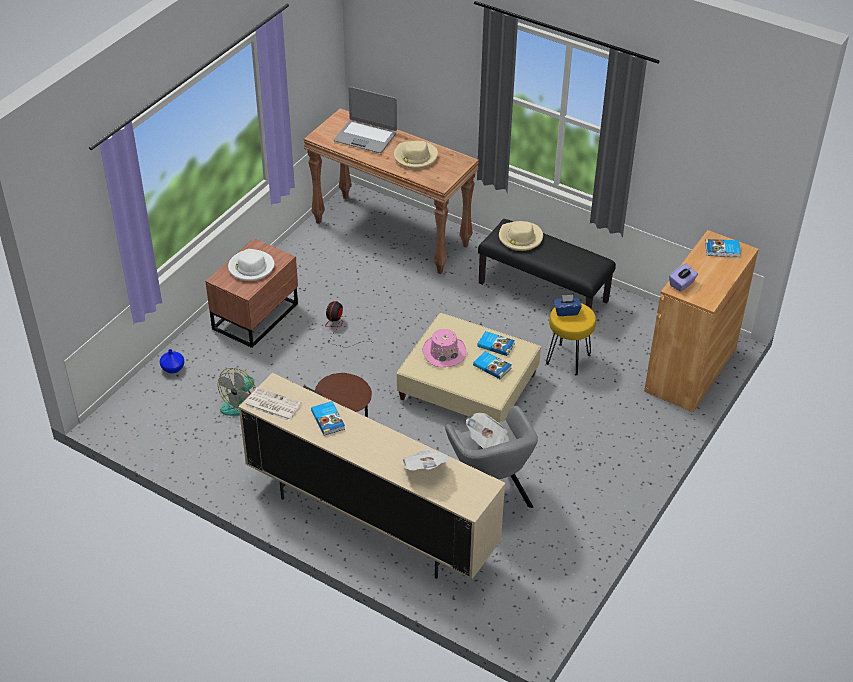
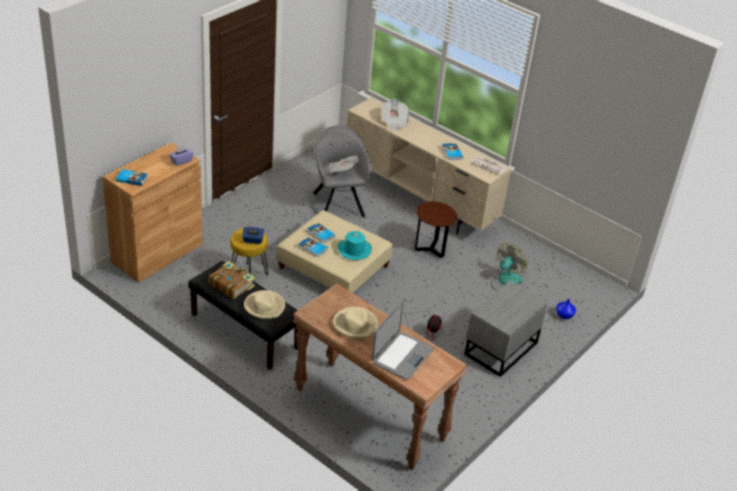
camera: 175 degrees left, 5 degrees down
brown nightstand [205,239,298,348] -> grey nightstand [464,281,548,377]
white hat [228,249,274,281] -> none
laptop [334,87,397,153] -> laptop turned 90 degrees clockwise [372,301,434,380]
pink hat [422,329,466,367] -> turquoise hat [338,231,372,260]
none -> book [209,261,255,299]

